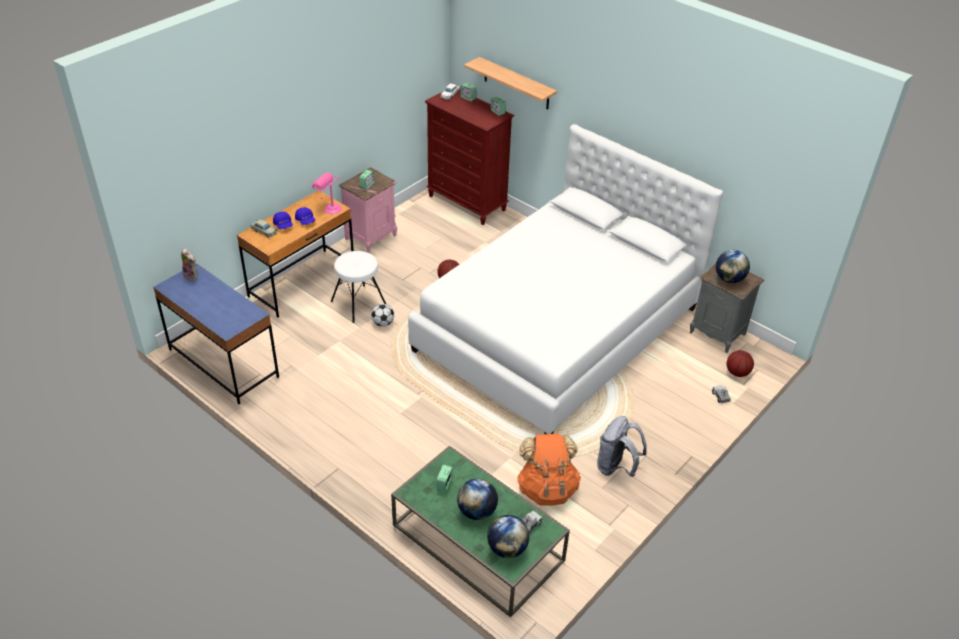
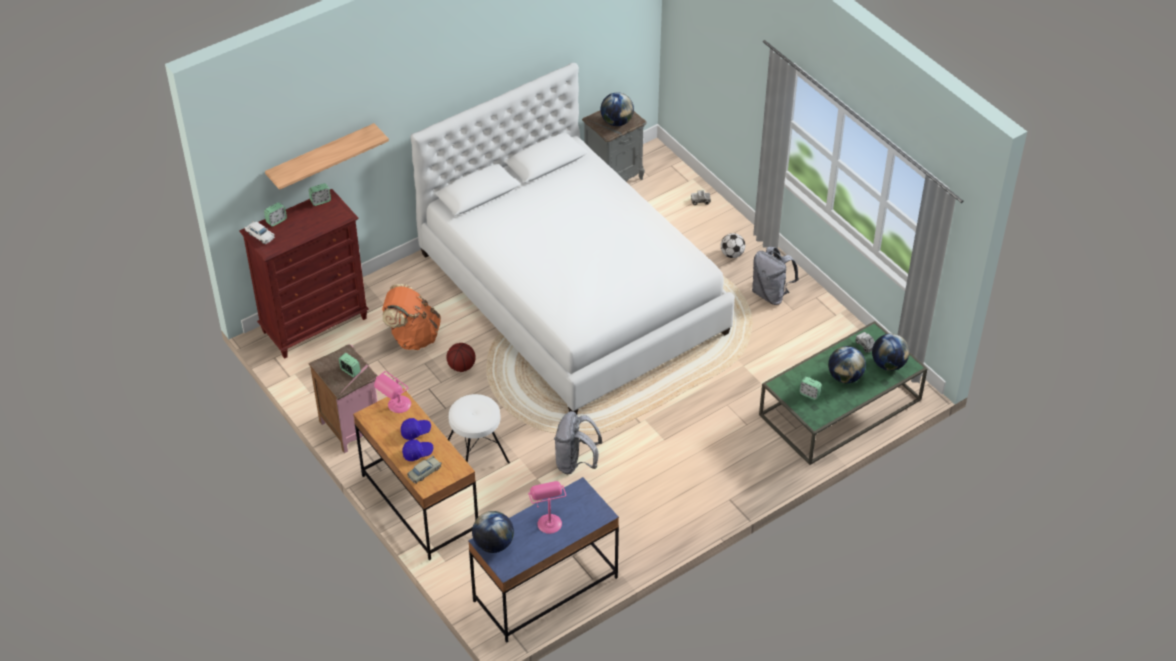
camera: 75 degrees left, 5 degrees up
plush toy [181,248,198,281] -> globe [472,511,514,553]
football [371,304,394,327] -> football moved to [721,233,745,258]
orange backpack [517,434,581,506] -> orange backpack moved to [382,284,441,350]
basketball [727,350,754,377] -> none
none -> pink table lamp [528,481,566,534]
none -> grey backpack [554,411,602,474]

